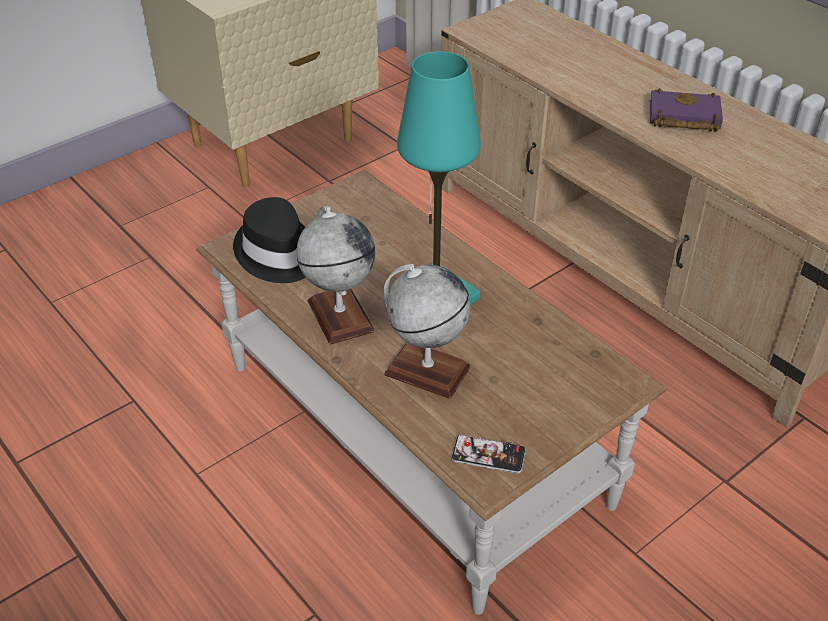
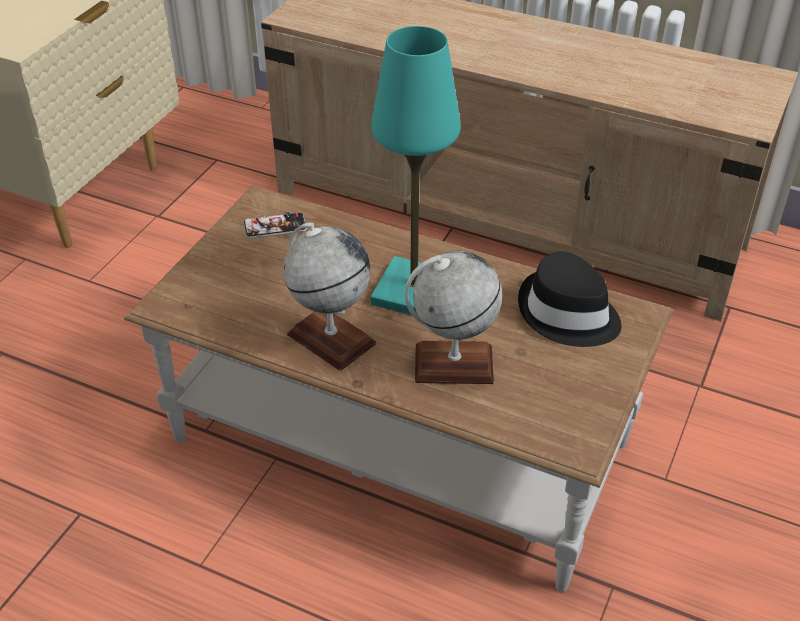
camera: 25 degrees left, 0 degrees up
black hat [233,197,305,283] -> black hat moved to [518,251,621,347]
phone [451,435,526,474] -> phone moved to [243,211,307,239]
purple book [650,88,723,132] -> none

